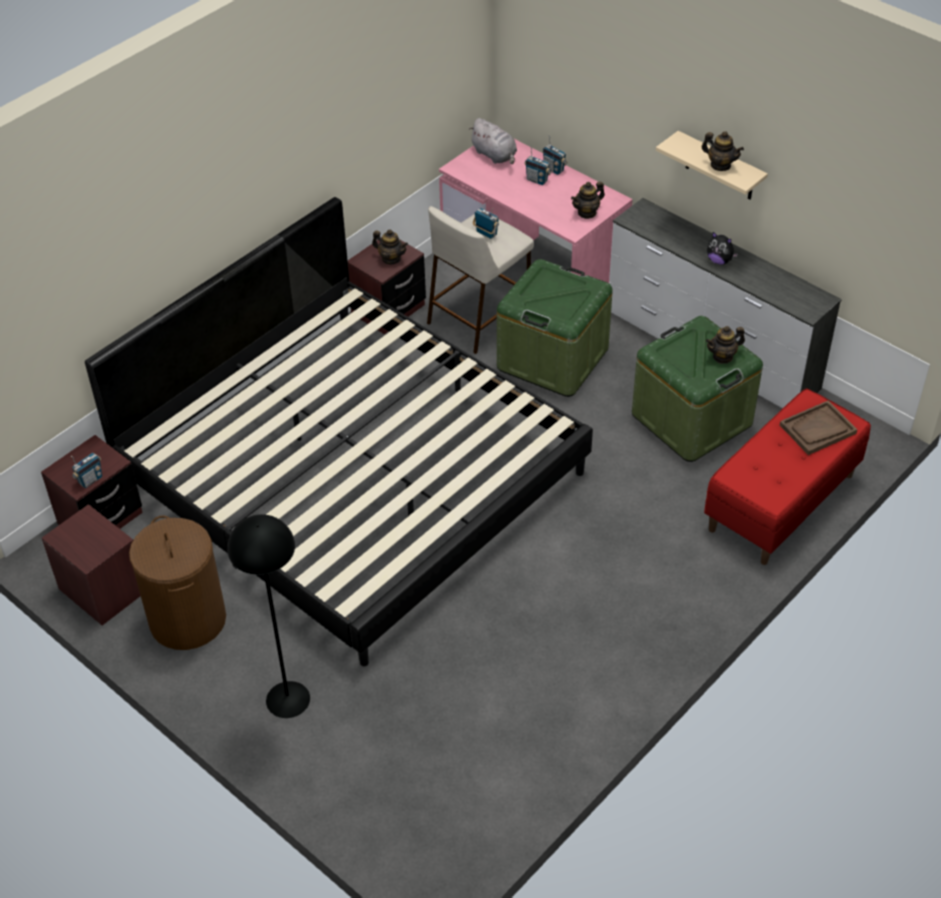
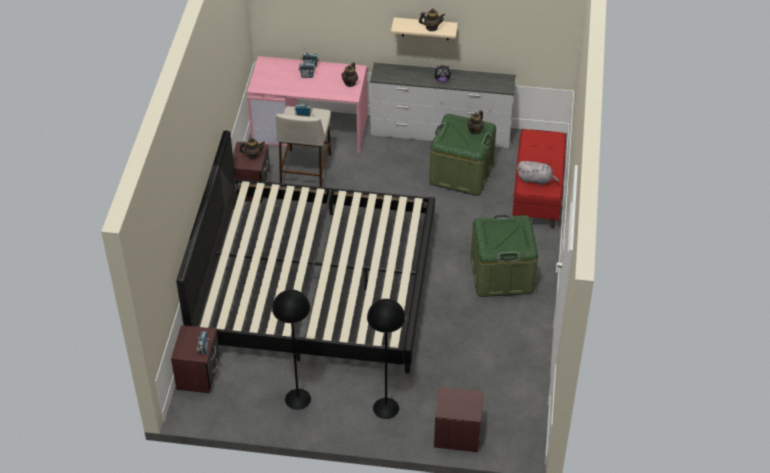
camera: 35 degrees left, 0 degrees up
brown nightstand [42,504,140,625] -> brown nightstand moved to [434,387,484,452]
brown laundry basket [129,515,226,650] -> black floor lamp [272,289,311,410]
grey plush toy [469,118,517,164] -> grey plush toy moved to [517,161,559,185]
green storage box [497,259,613,397] -> green storage box moved to [471,215,538,297]
brown tray [780,401,857,455] -> none

